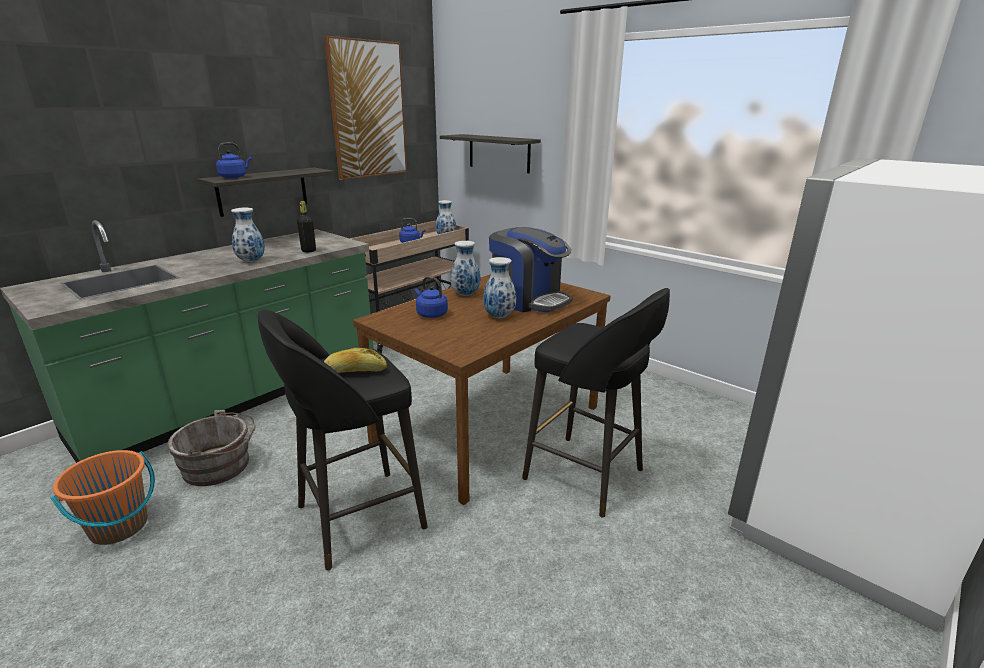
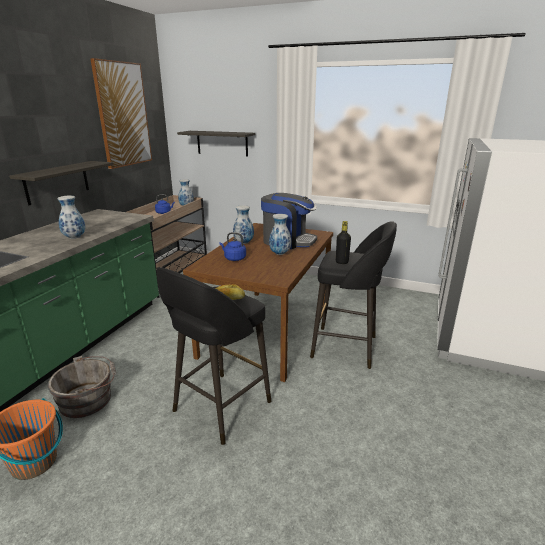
camera: 20 degrees left, 0 degrees up
blue kettle [216,142,252,178] -> none
black bottle [297,201,316,252] -> black bottle moved to [336,221,351,264]

